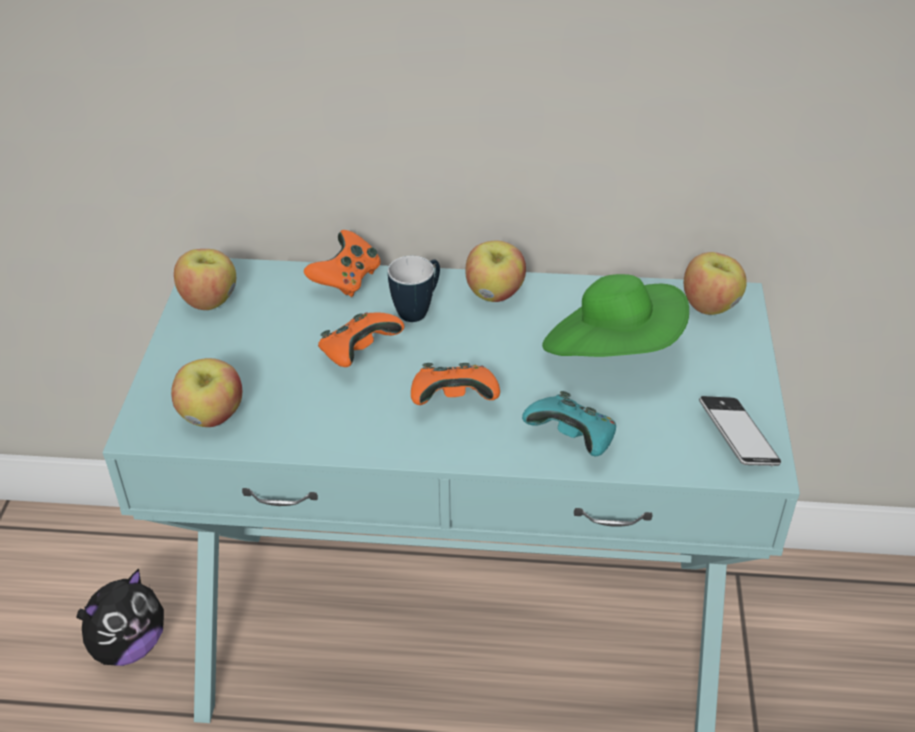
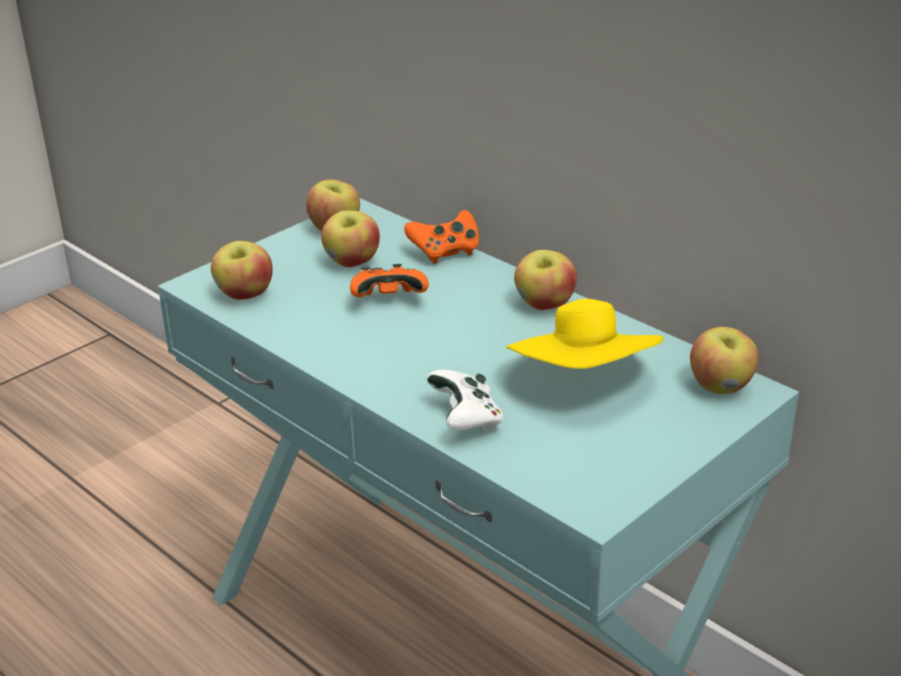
camera: 40 degrees right, 10 degrees down
plush toy [77,568,164,666] -> none
mug [388,256,440,322] -> none
orange game controller [411,363,500,405] -> none
turquoise game controller [522,391,616,456] -> white game controller [427,370,503,432]
green hat [542,274,689,357] -> yellow hat [506,299,664,369]
phone [699,396,781,466] -> none
none -> apple [321,210,380,267]

